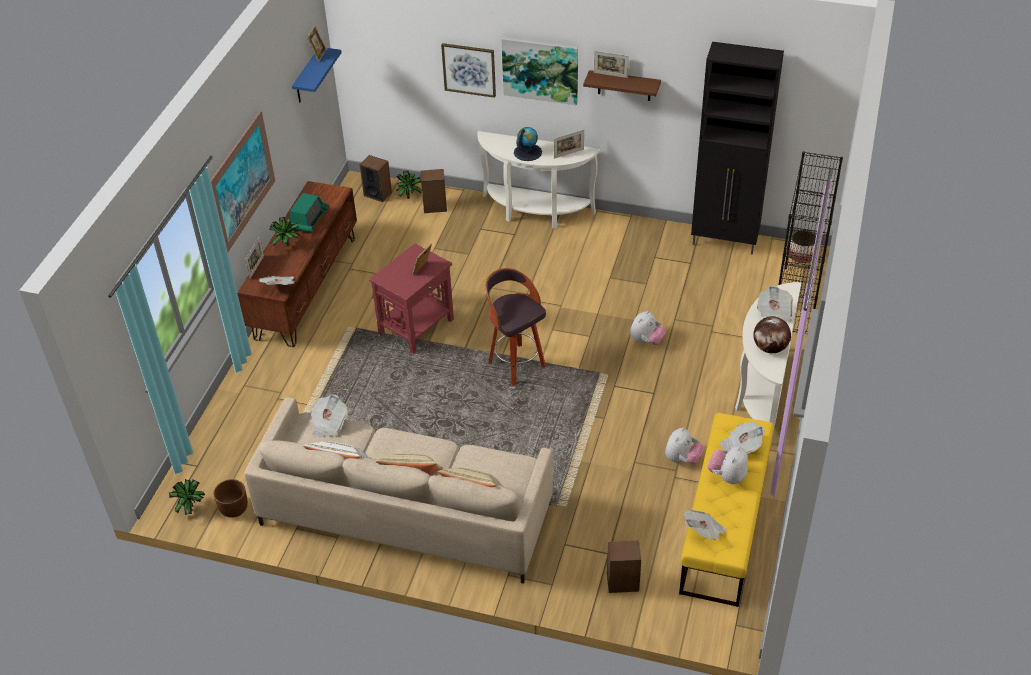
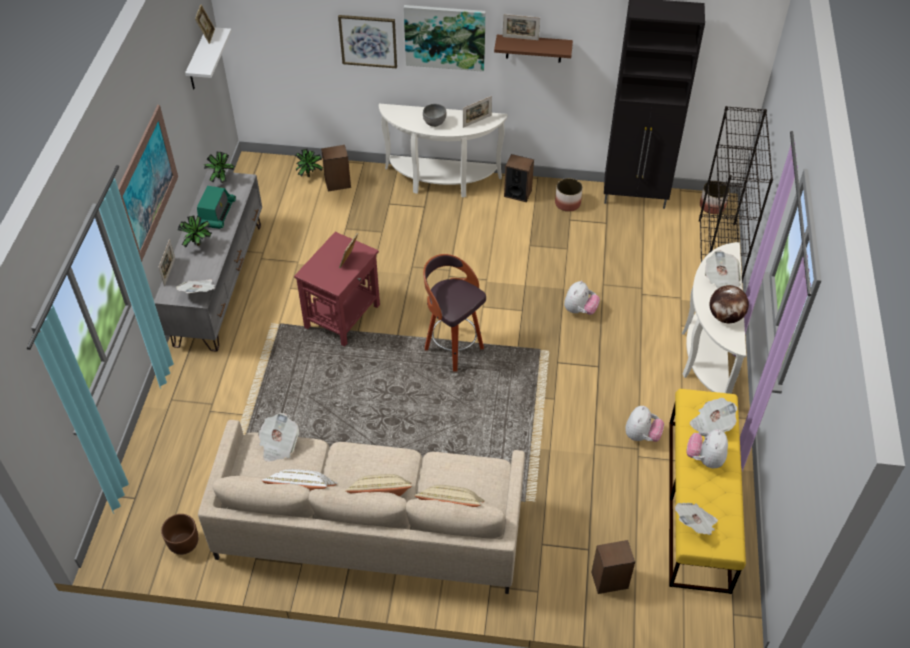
camera: 10 degrees left, 5 degrees up
potted plant [169,479,205,515] -> potted plant moved to [204,152,235,183]
brown tv stand [237,181,357,347] -> grey tv stand [154,170,262,352]
blue shelf [292,48,342,103] -> white shelf [185,27,232,89]
speaker [359,155,392,202] -> speaker moved to [504,154,534,202]
globe [514,127,542,161] -> grey bowl [423,104,447,127]
none -> planter [555,178,583,212]

